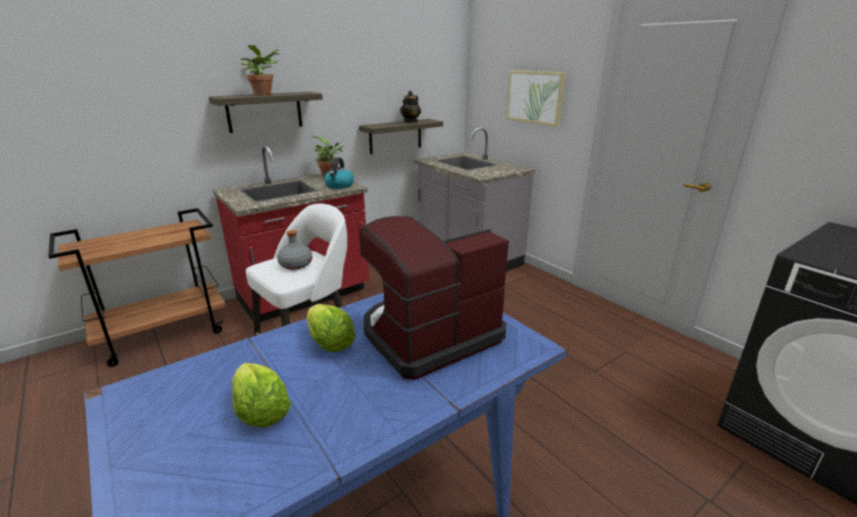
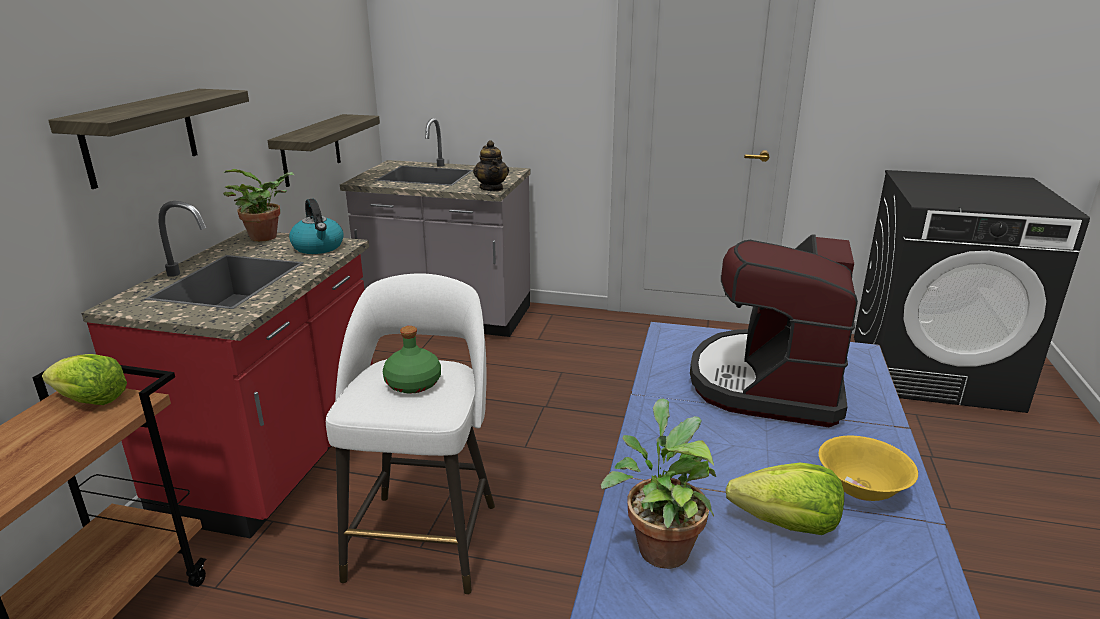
camera: 40 degrees left, 0 degrees up
potted plant [240,45,280,96] -> potted plant moved to [601,398,716,569]
grey bottle [277,230,312,270] -> green bottle [383,326,441,393]
lettuce [307,304,356,352] -> lettuce moved to [42,354,127,405]
teapot [400,90,421,123] -> teapot moved to [473,140,509,191]
picture [506,70,566,127] -> none
none -> yellow bowl [819,436,918,501]

